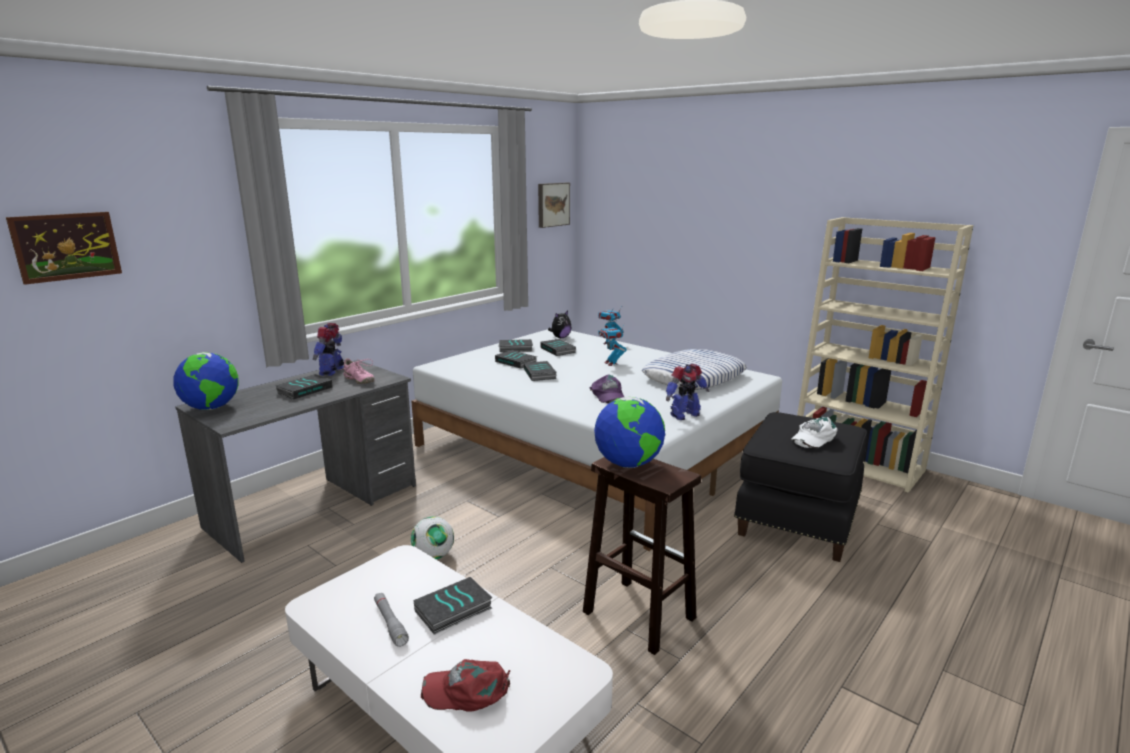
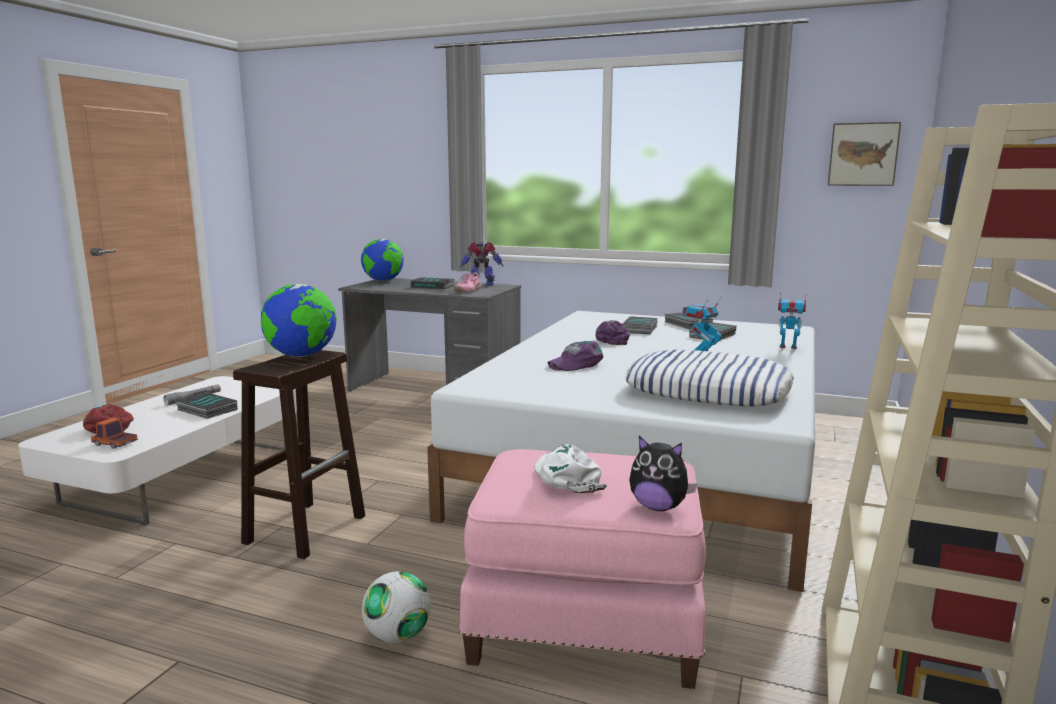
camera: 70 degrees right, 5 degrees down
picture [6,212,122,285] -> none
football [411,516,454,559] -> football moved to [362,571,431,643]
book [524,361,556,381] -> purple cap [595,320,630,345]
plush toy [548,311,572,338] -> plush toy moved to [629,436,697,511]
toy robot [666,364,709,420] -> none
black ottoman [734,412,867,562] -> pink ottoman [459,449,706,689]
white cap [791,417,838,448] -> white cap turned 45 degrees clockwise [534,444,607,493]
none -> toy truck [91,418,138,449]

